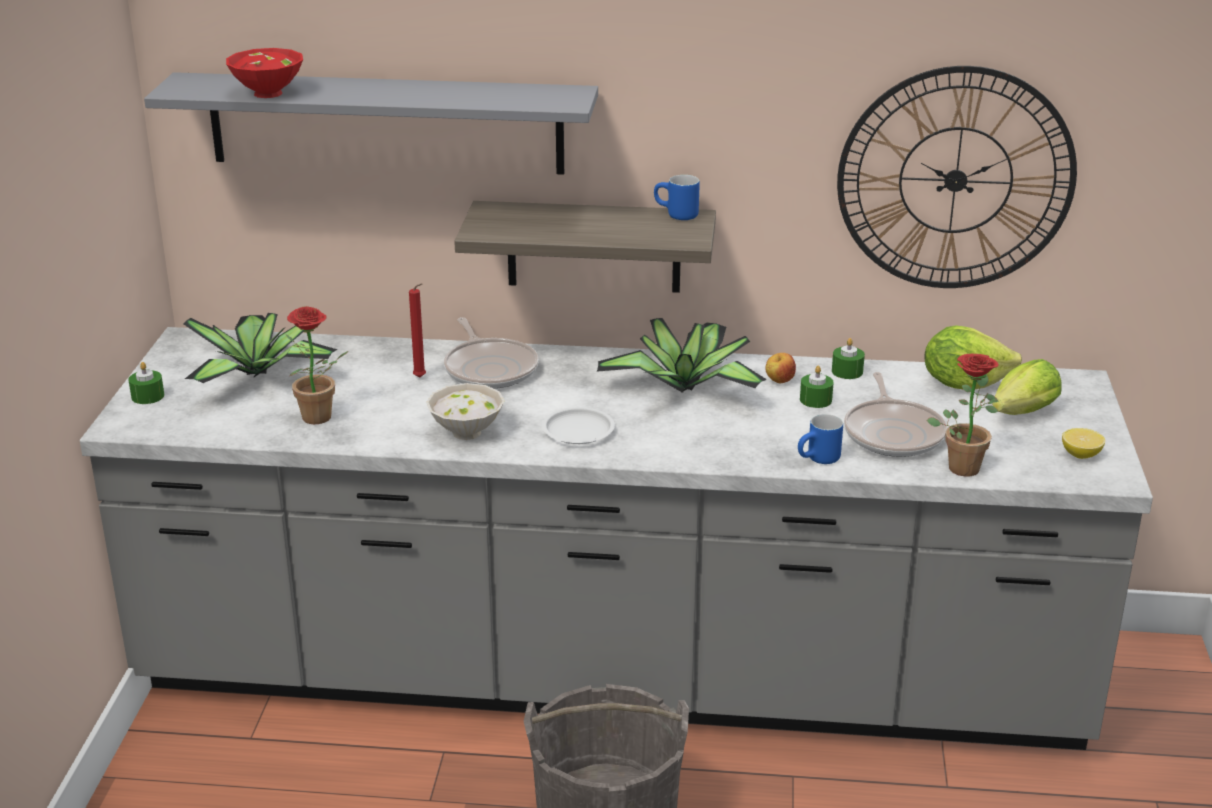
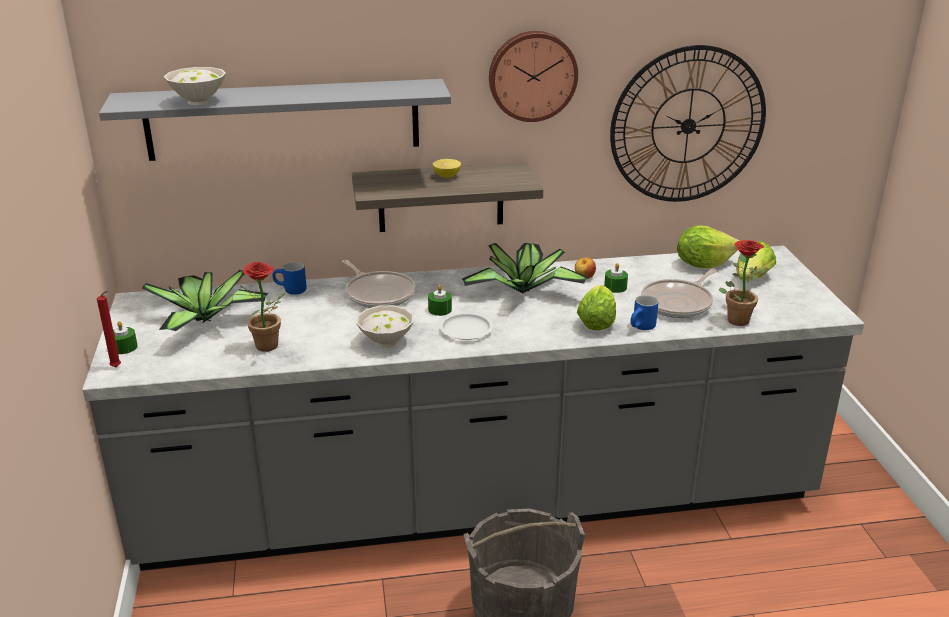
camera: 15 degrees left, 0 degrees up
red bowl [226,48,303,98] -> white bowl [164,67,226,105]
red candle [409,283,426,378] -> red candle moved to [97,291,121,367]
blue mug [654,175,700,220] -> blue mug moved to [272,262,307,295]
green candle [832,338,865,379] -> green candle moved to [428,285,452,316]
frying pan [844,372,947,457] -> frying pan turned 60 degrees clockwise [641,269,716,318]
lemon [1062,428,1105,459] -> lemon moved to [433,159,461,178]
none -> wall clock [489,31,578,122]
none -> lettuce [577,285,616,330]

